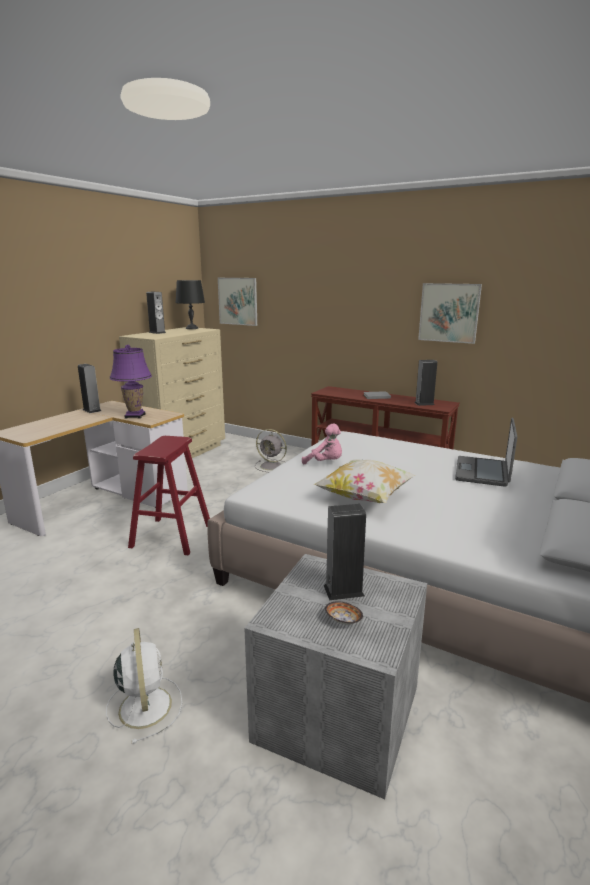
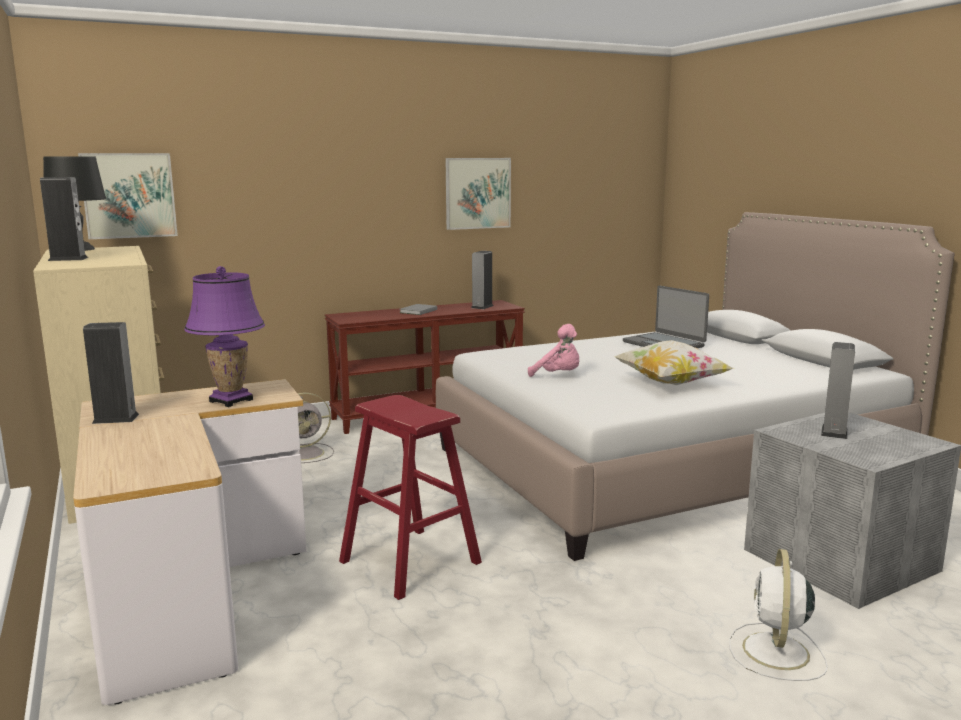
camera: 55 degrees left, 5 degrees down
white fan [106,628,182,744] -> white fan turned 90 degrees counterclockwise [729,549,828,681]
pink plush toy [302,423,342,464] -> pink plush toy turned 60 degrees clockwise [528,324,579,377]
bowl [325,601,363,625] -> none

